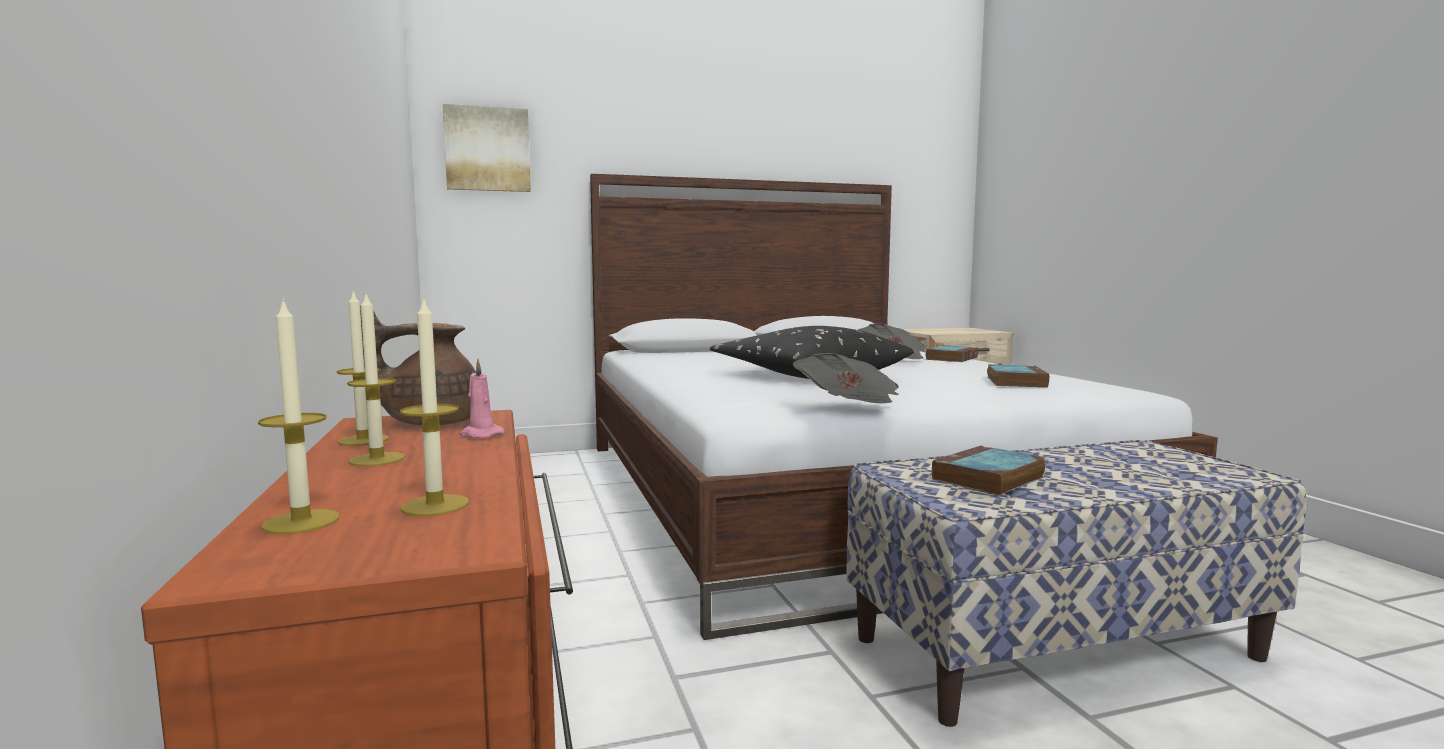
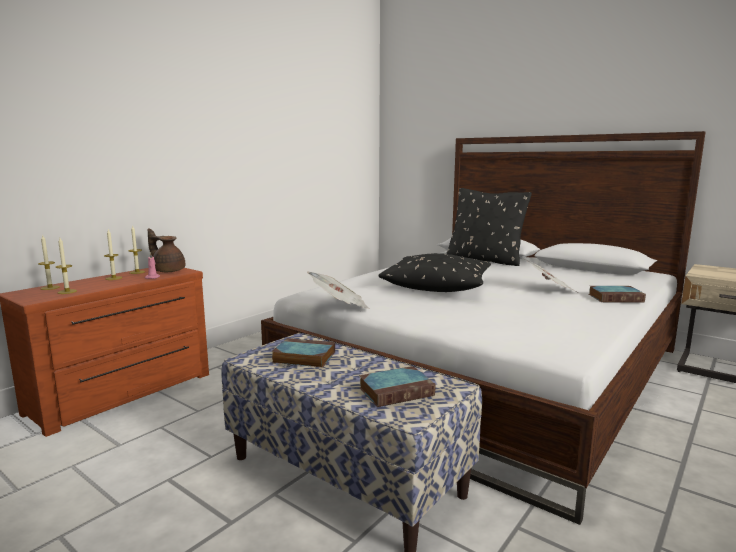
camera: 55 degrees right, 5 degrees up
picture [443,104,531,192] -> none
book [987,364,1049,387] -> book moved to [359,366,435,407]
none -> black pillow [446,188,532,266]

